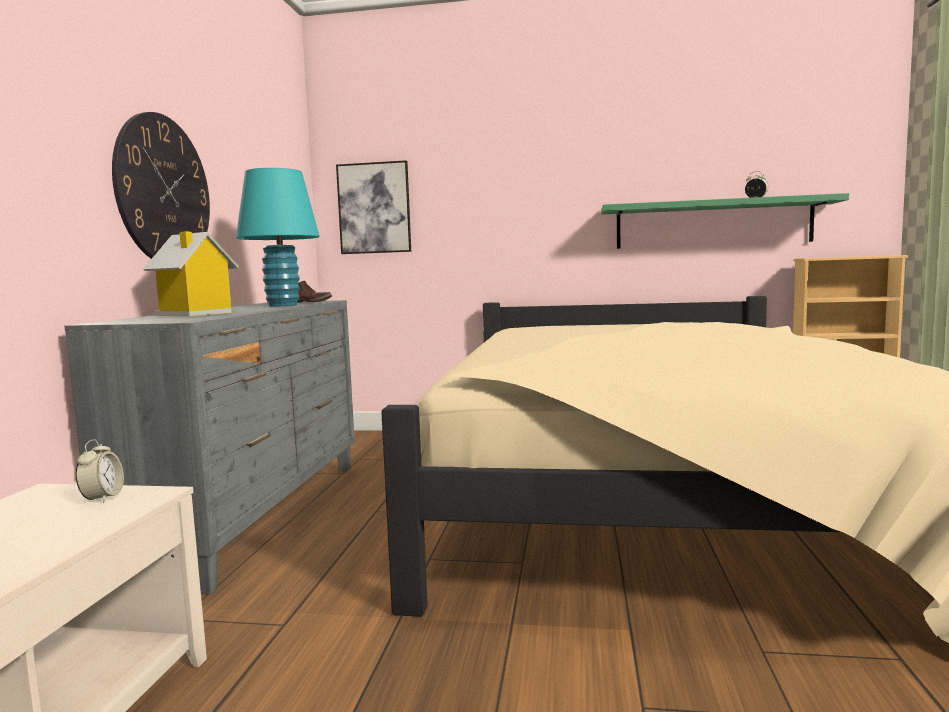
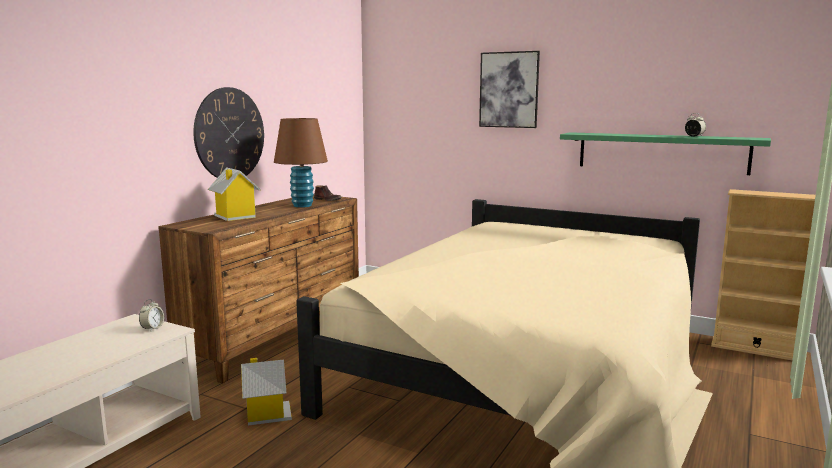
camera: 20 degrees right, 5 degrees up
grey dresser [64,300,355,594] -> brown dresser [158,196,359,383]
turquoise table lamp [236,168,320,307] -> brown table lamp [274,118,328,208]
picture [336,160,411,254] -> picture moved to [479,51,540,128]
none -> toy house [241,358,292,426]

